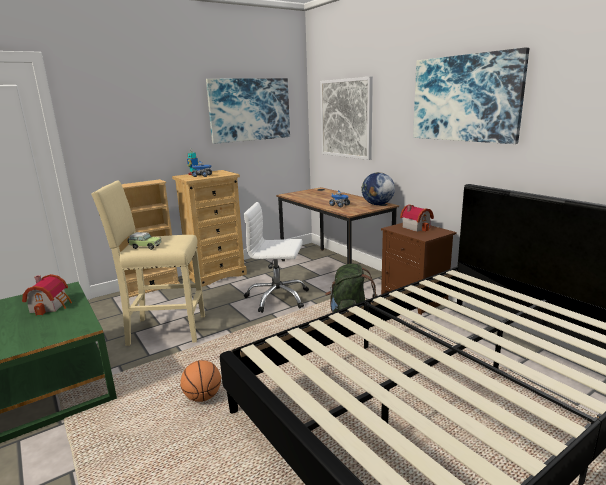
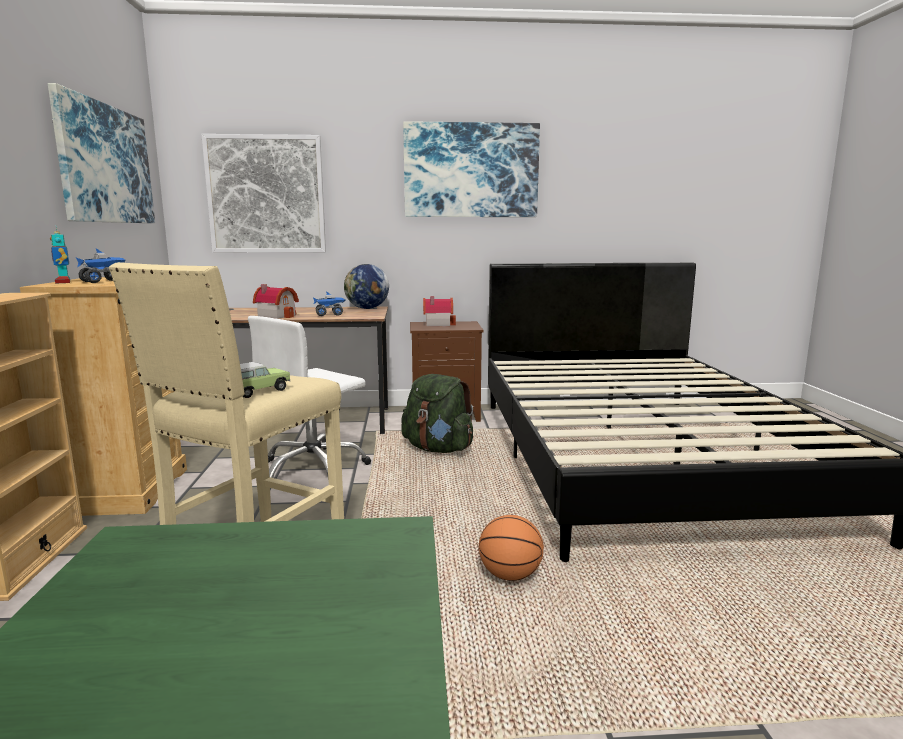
camera: 60 degrees left, 5 degrees down
toy house [22,274,72,316] -> toy house moved to [253,284,299,319]

